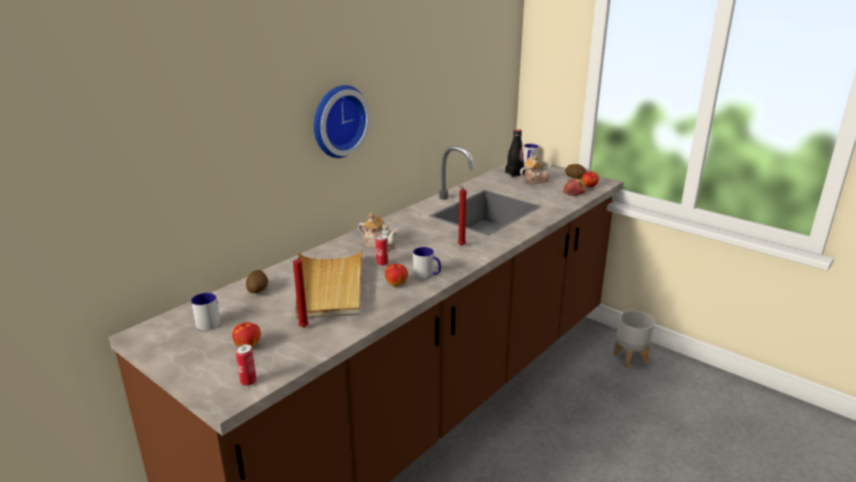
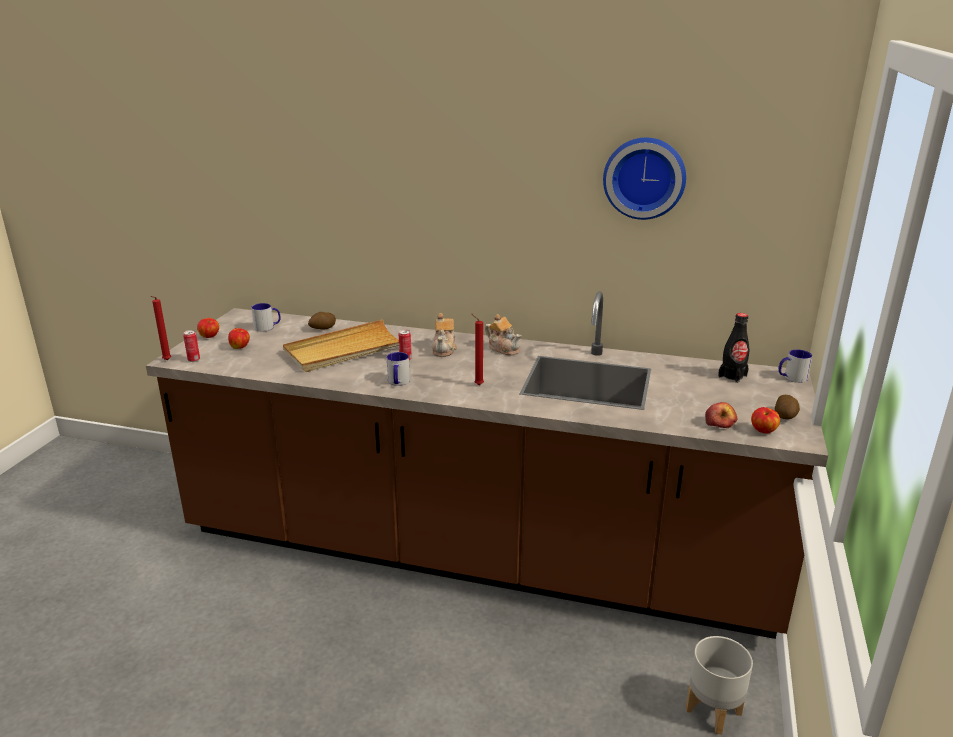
camera: 65 degrees right, 0 degrees up
red candle [293,255,309,327] -> red candle moved to [150,296,171,360]
wall clock [314,85,371,158] -> wall clock moved to [603,138,686,220]
apple [385,264,408,286] -> apple moved to [197,318,219,338]
teapot [520,155,553,184] -> teapot moved to [485,314,522,355]

